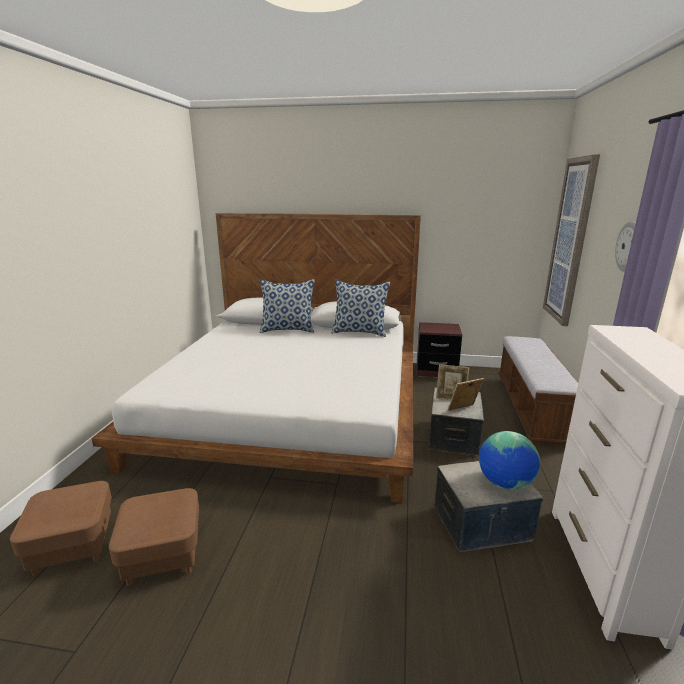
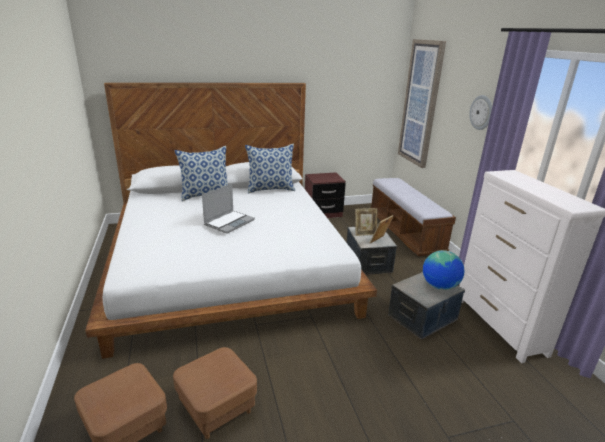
camera: 25 degrees left, 5 degrees up
none -> laptop [202,184,255,234]

